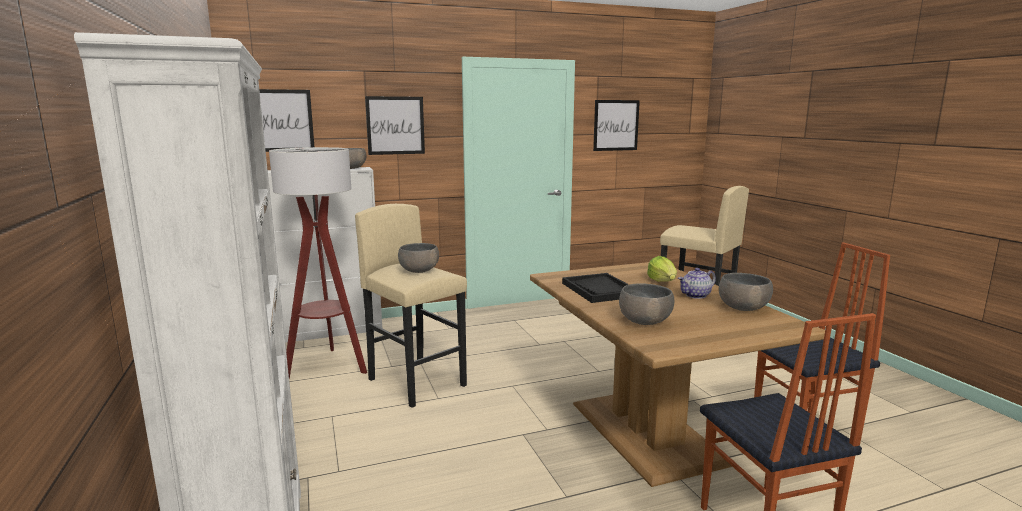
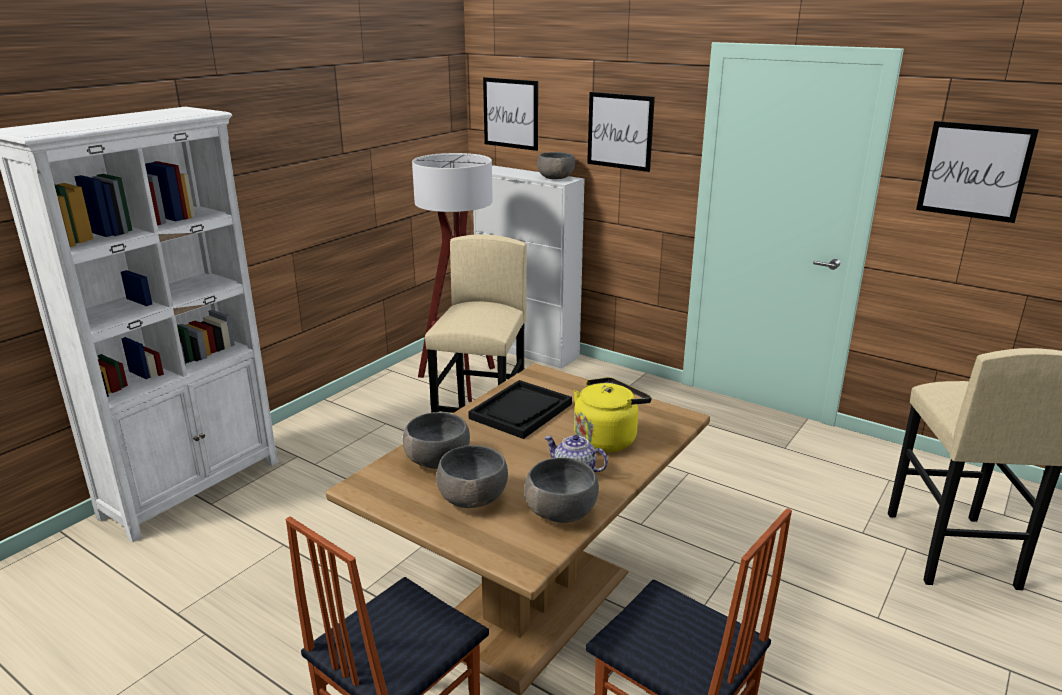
camera: 55 degrees right, 10 degrees up
grey bowl [398,243,439,273] -> grey bowl moved to [436,445,508,508]
lettuce [647,256,677,282] -> yellow kettle [574,377,652,453]

